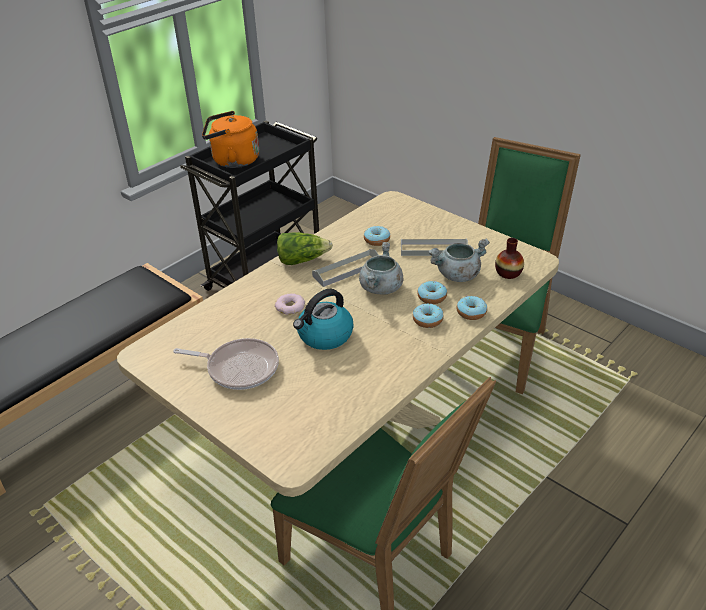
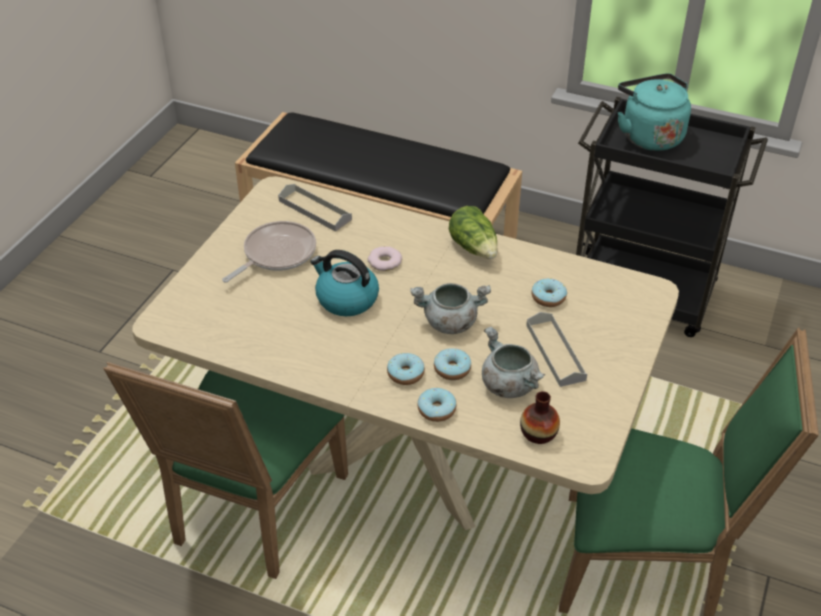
camera: 70 degrees right, 5 degrees up
frying pan [173,338,279,390] -> frying pan turned 135 degrees counterclockwise [222,221,316,283]
orange kettle [202,111,259,168] -> turquoise kettle [618,73,691,151]
grey tray [312,249,379,287] -> grey tray moved to [278,184,352,232]

